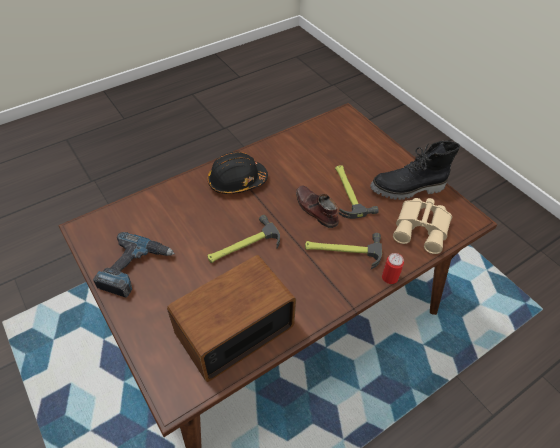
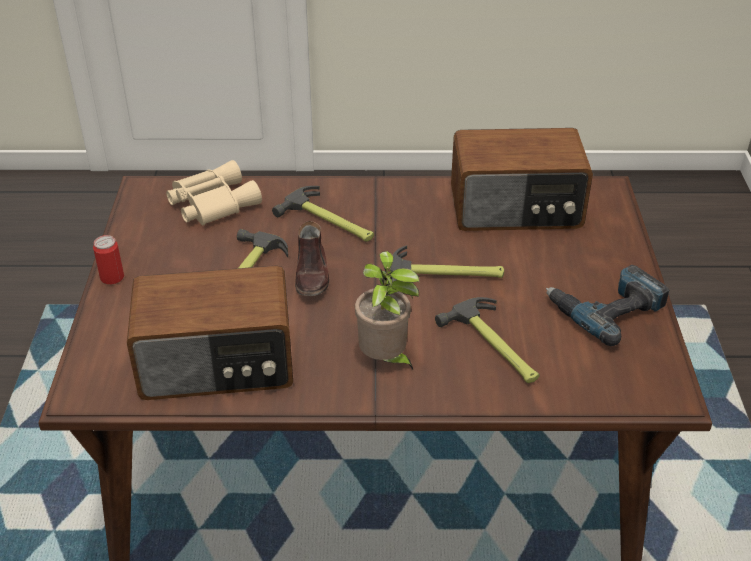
camera: 145 degrees left, 10 degrees down
black hard hat [208,152,268,194] -> potted plant [355,251,419,370]
black boot [370,141,460,200] -> none
can [382,253,404,284] -> can moved to [93,235,124,284]
none -> radio [127,265,293,400]
none -> hammer [435,297,540,383]

